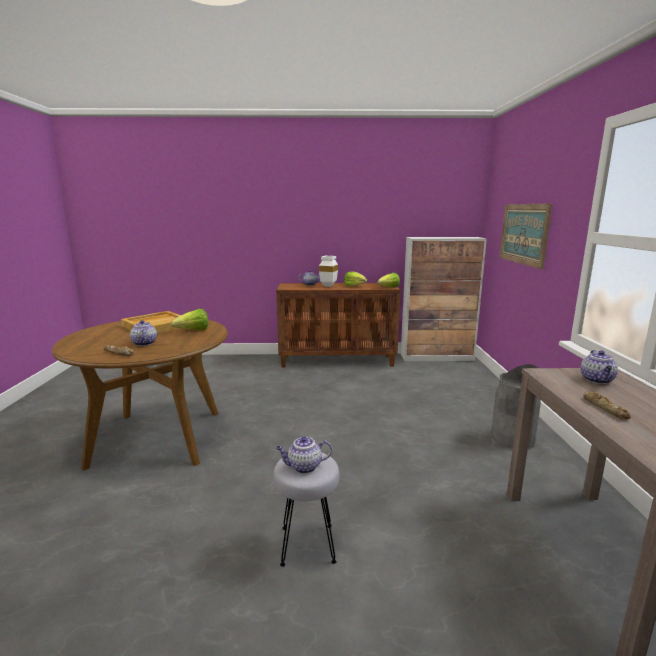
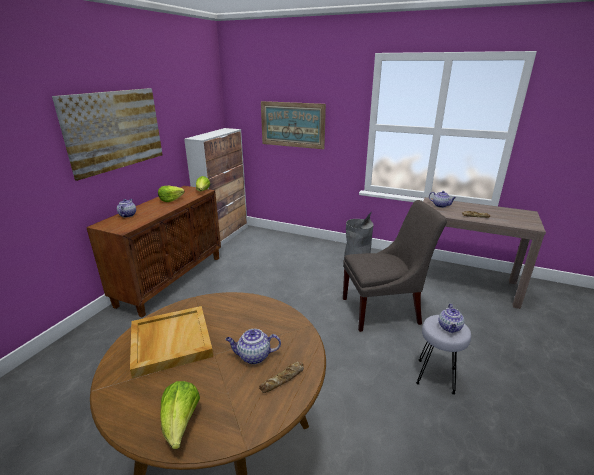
camera: 65 degrees left, 10 degrees up
lettuce [171,309,208,330] -> lettuce moved to [160,381,200,449]
white vase [319,256,338,287] -> none
none -> picture [52,88,163,181]
none -> grey chair [343,200,447,332]

